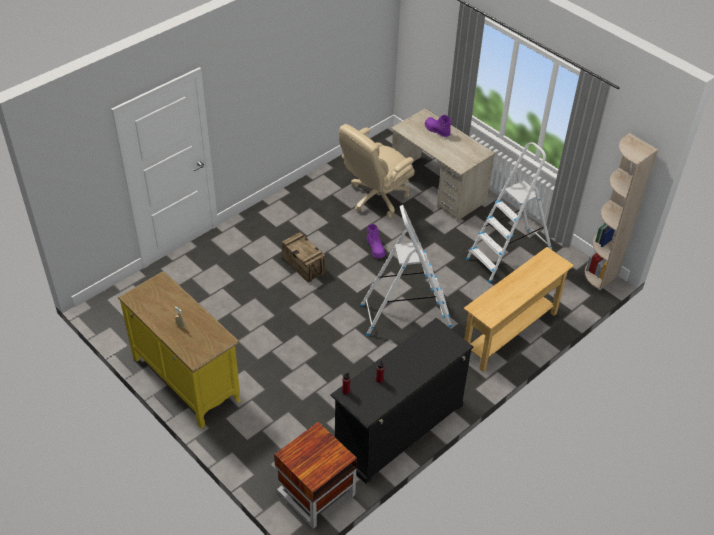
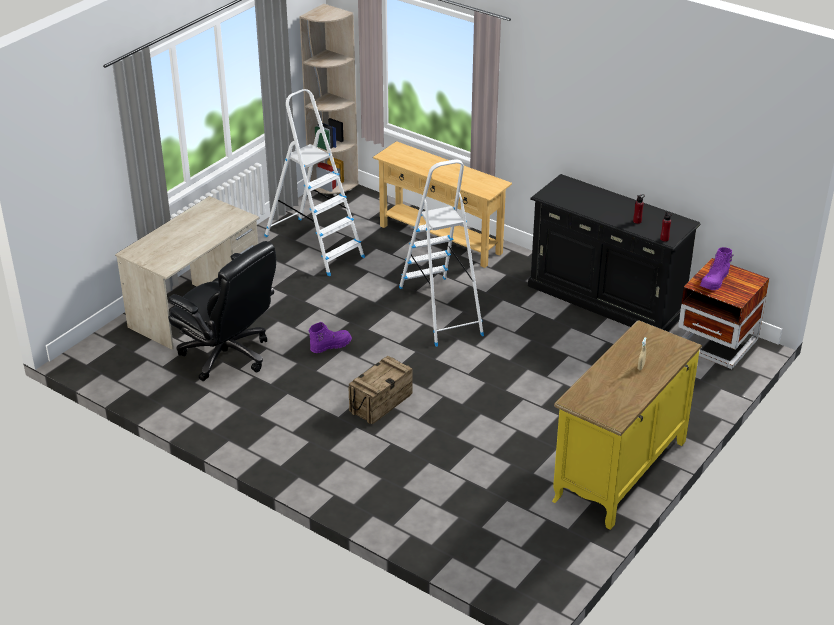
camera: 100 degrees left, 10 degrees down
beige office chair [339,124,415,218] -> black office chair [168,241,276,381]
purple boot [425,115,452,137] -> purple boot moved to [700,247,734,290]

